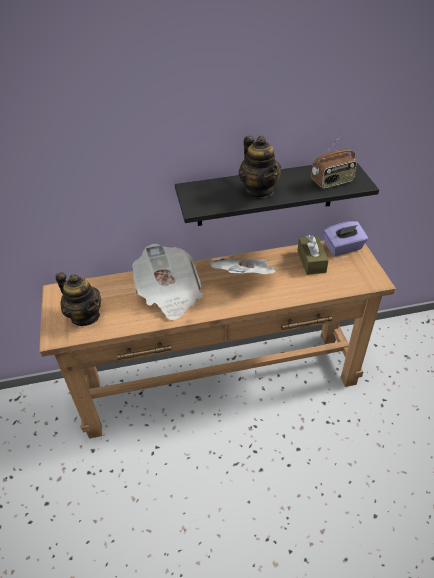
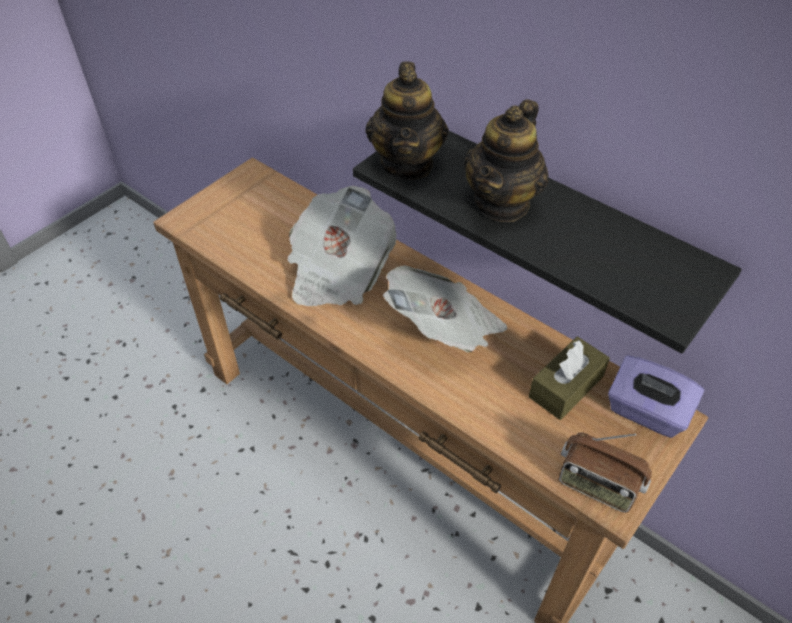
camera: 50 degrees right, 5 degrees up
teapot [56,272,101,326] -> teapot moved to [365,62,449,180]
radio [312,135,357,189] -> radio moved to [559,432,652,513]

